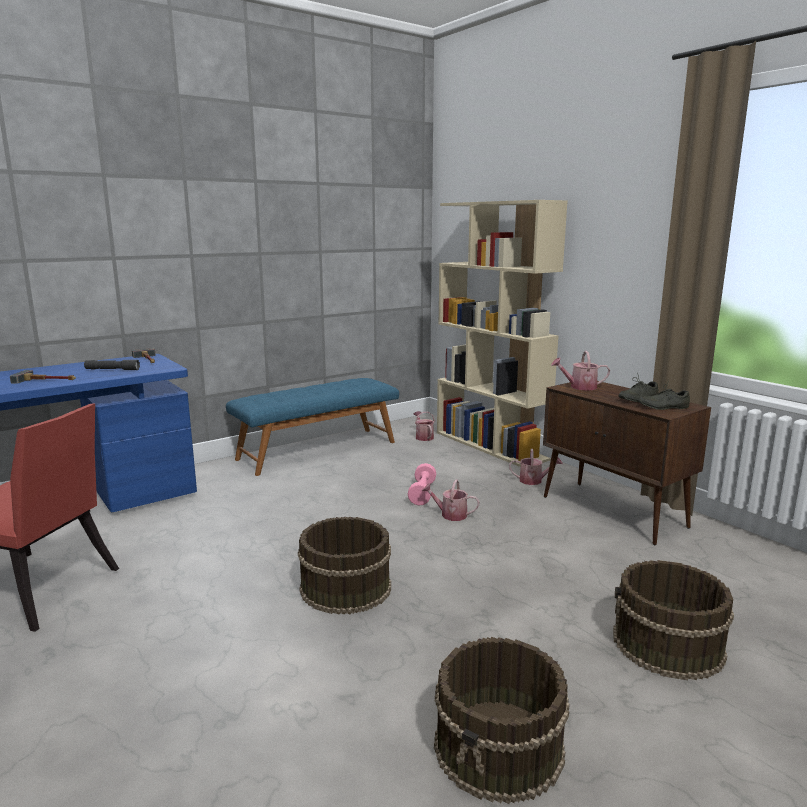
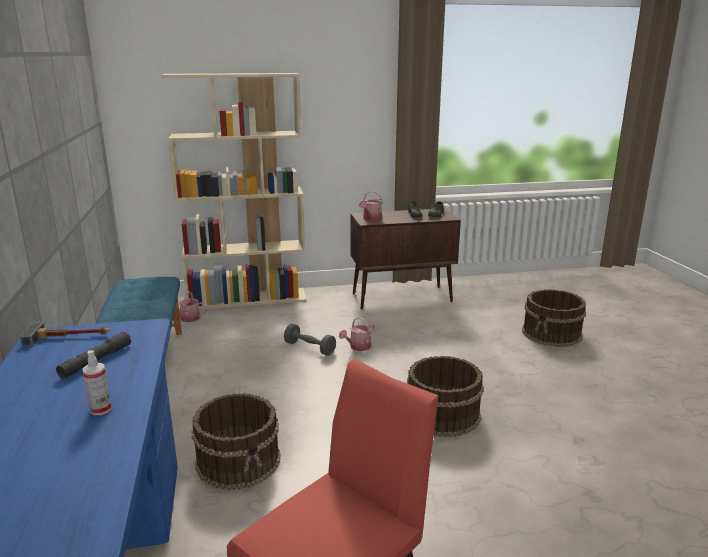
camera: 65 degrees left, 5 degrees up
hammer [10,370,76,384] -> spray bottle [83,350,112,415]
pink dumbbell [408,463,436,506] -> grey dumbbell [284,324,336,356]
brown bucket [434,637,570,804] -> brown bucket moved to [192,393,280,490]
watering can [509,449,563,485] -> none

